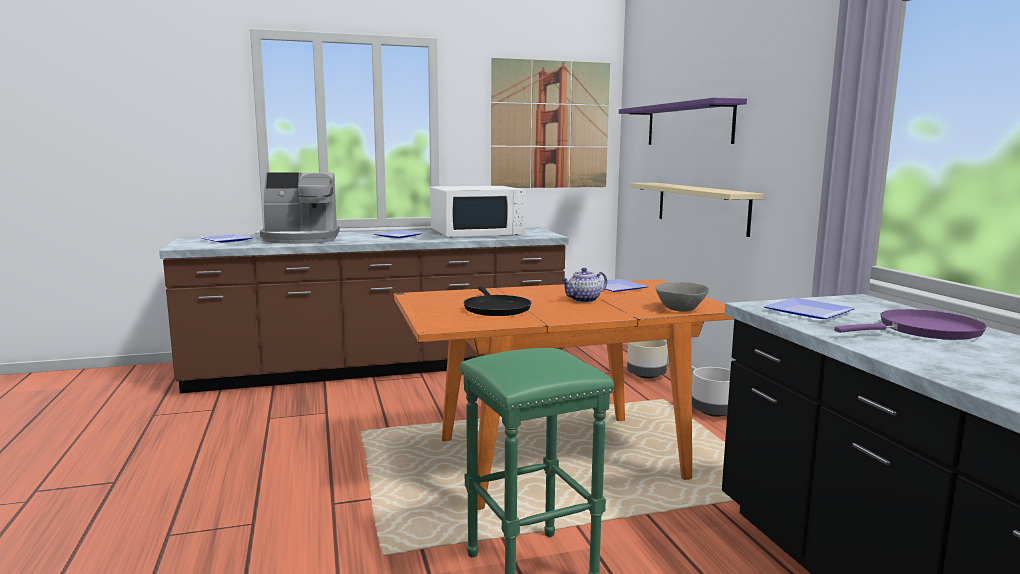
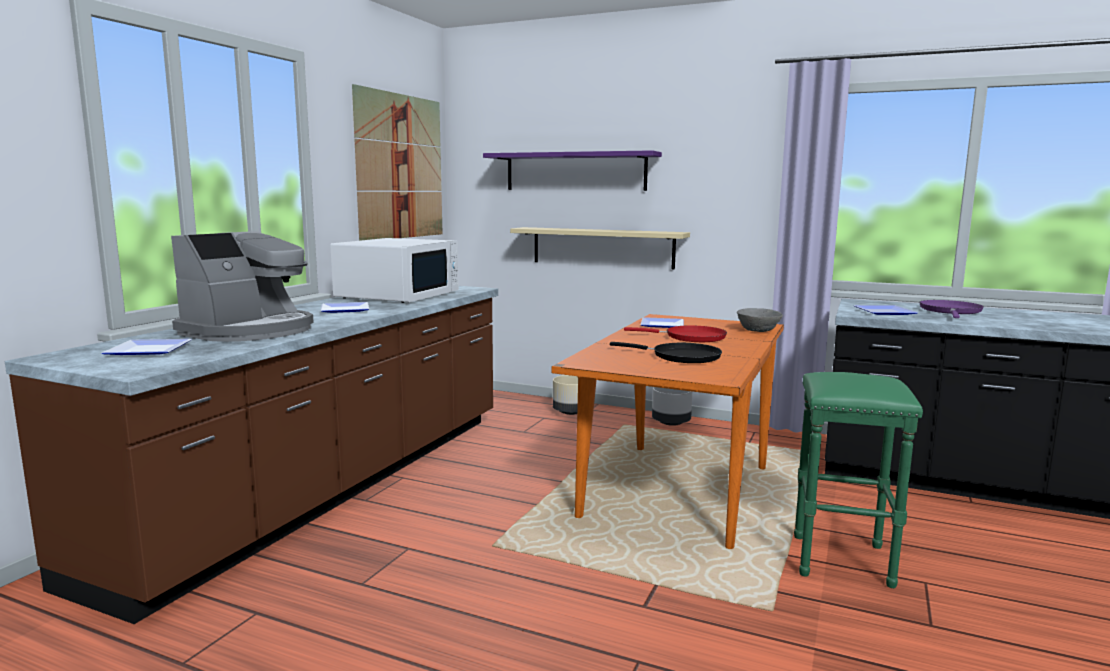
camera: 50 degrees left, 0 degrees up
teapot [561,268,607,303] -> red frying pan [624,325,727,342]

